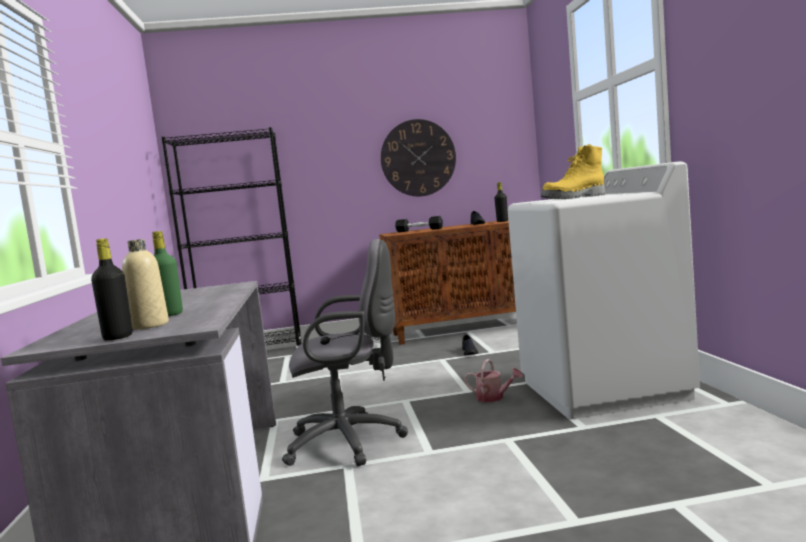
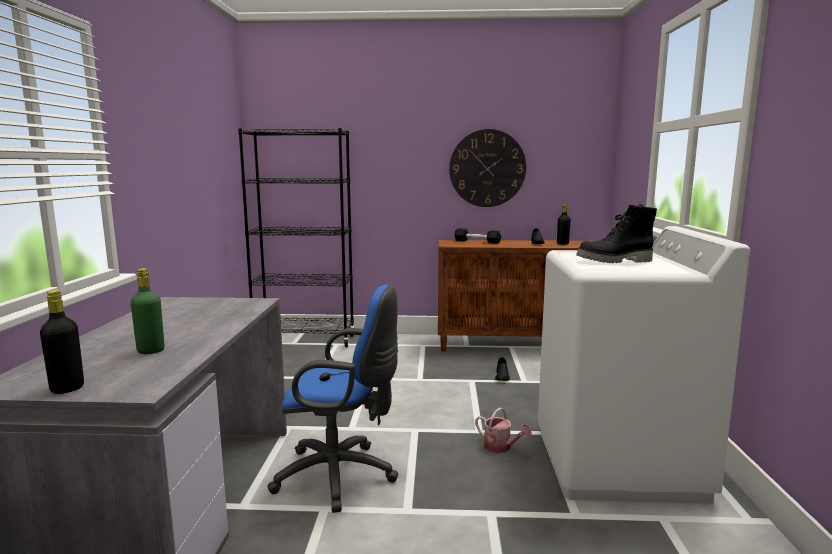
camera: 10 degrees right, 5 degrees up
beige bottle [122,239,169,329] -> none
grey office chair [282,239,408,466] -> blue office chair [268,285,398,513]
yellow boot [541,144,605,199] -> black boot [576,204,657,263]

